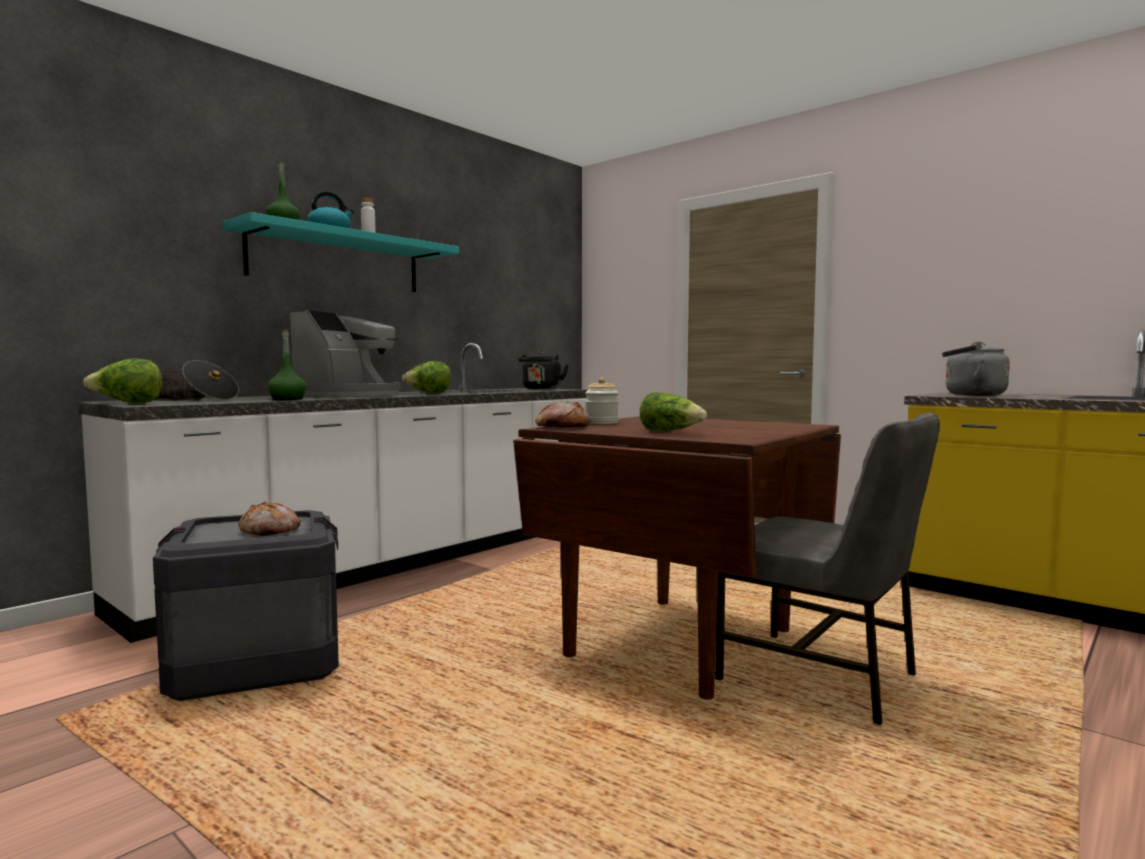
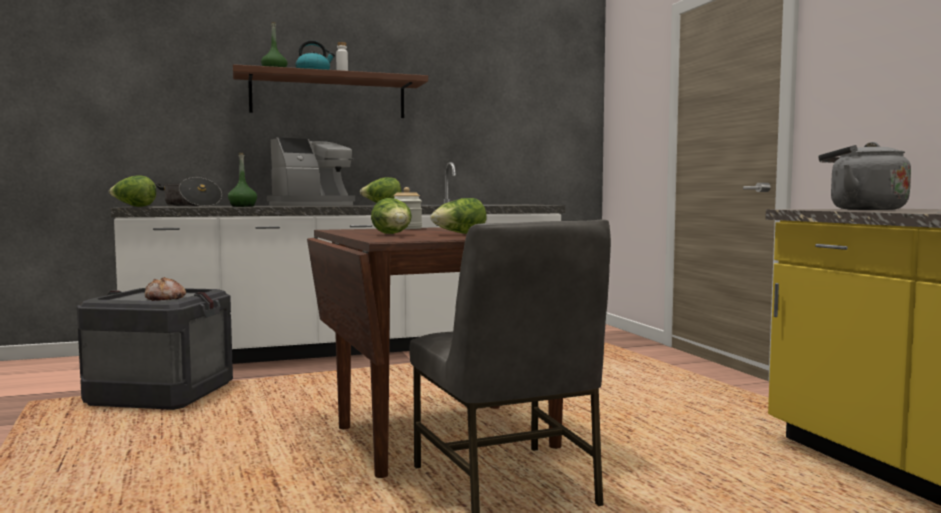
camera: 30 degrees right, 0 degrees up
turquoise shelf [222,212,459,292] -> brown shelf [233,64,428,118]
black kettle [518,351,569,390] -> none
bread [535,400,591,427] -> none
none -> lettuce [430,198,487,234]

